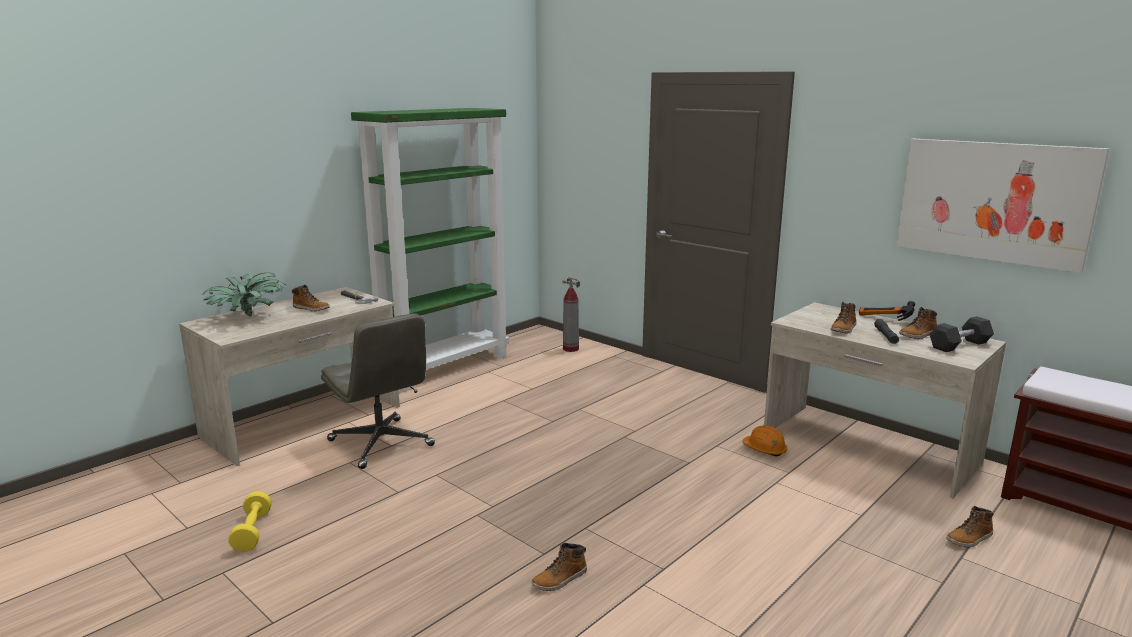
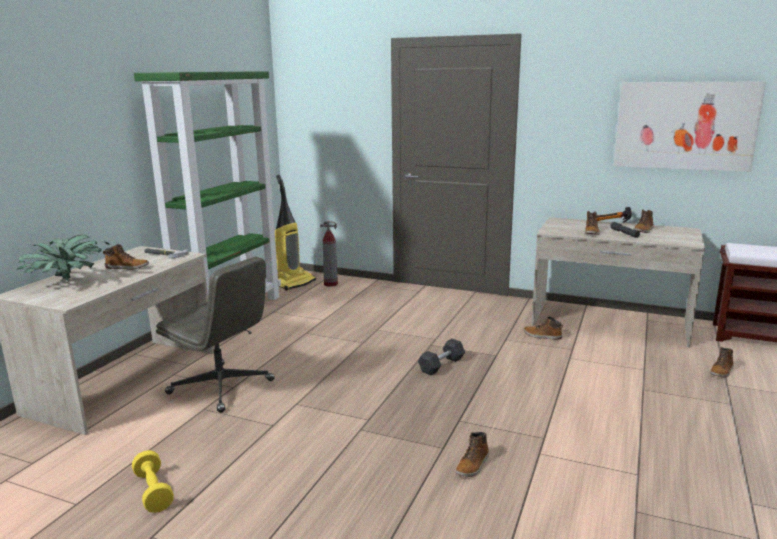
camera: 20 degrees left, 0 degrees up
orange hard hat [742,425,787,456] -> boot [523,317,563,340]
black dumbbell [929,316,994,352] -> black dumbbell moved to [418,339,465,375]
none -> vacuum cleaner [275,175,316,291]

